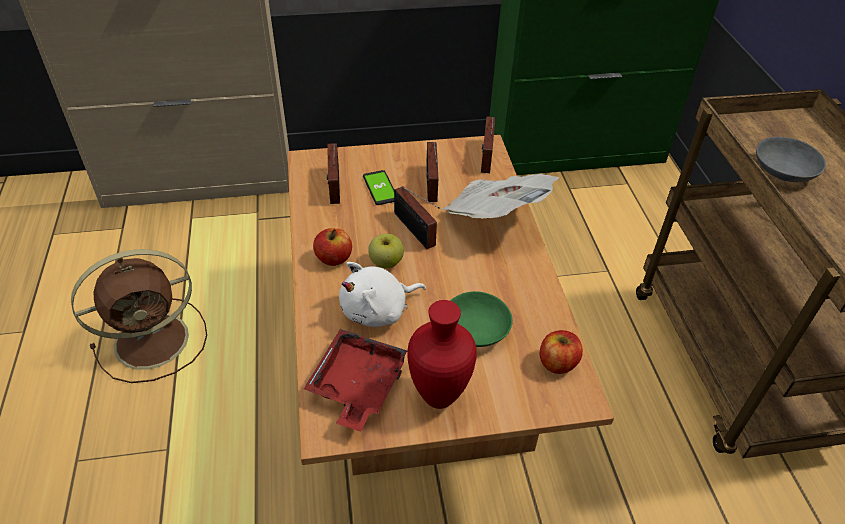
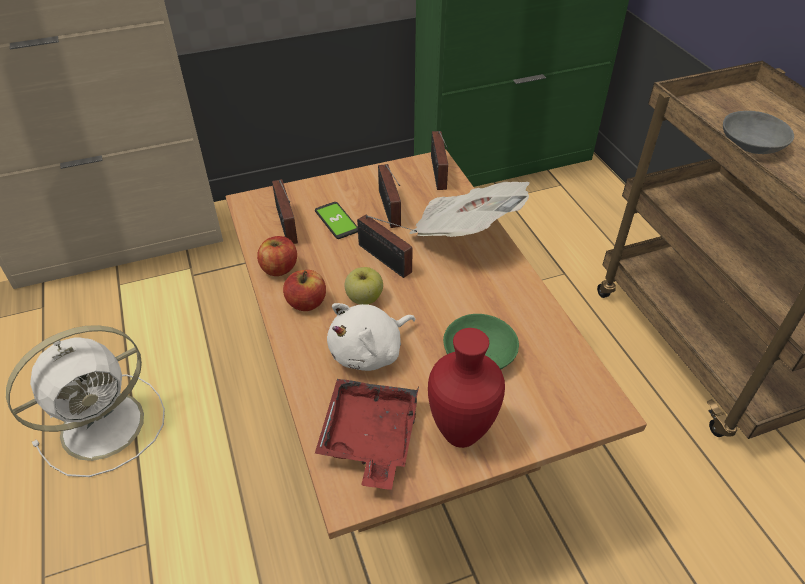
camera: 10 degrees left, 0 degrees up
brown fan [71,249,207,383] -> white fan [6,325,165,477]
apple [540,330,583,374] -> apple moved to [257,236,297,276]

